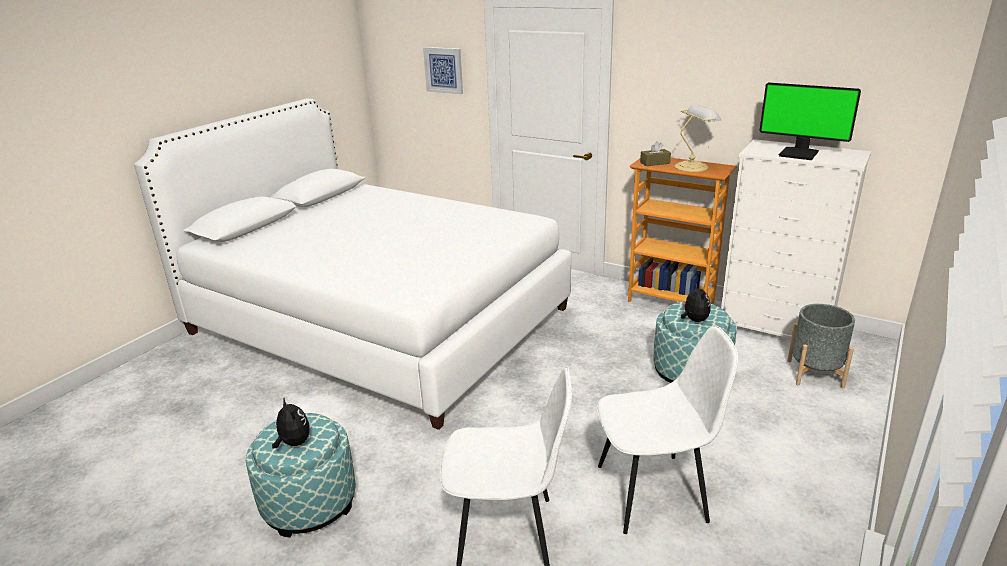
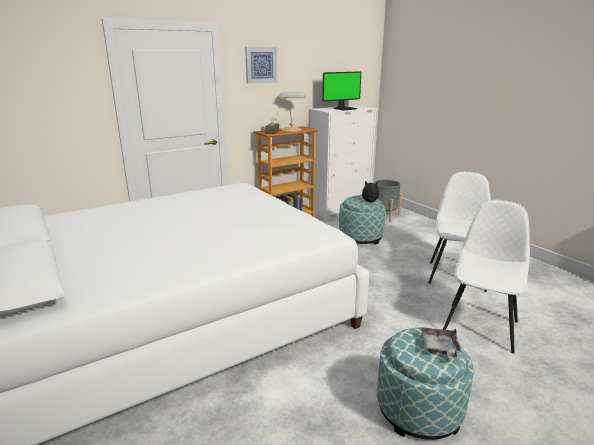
camera: 65 degrees left, 5 degrees down
plush toy [272,398,310,448] -> grey tray [421,327,462,359]
picture [423,47,463,94] -> picture moved to [245,47,277,84]

